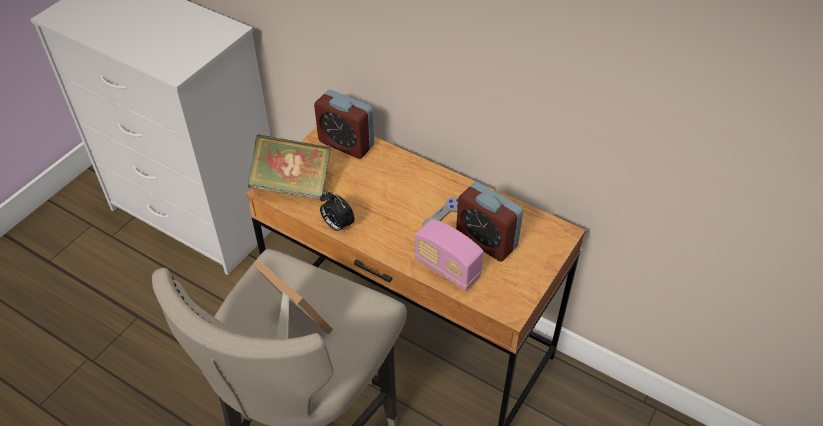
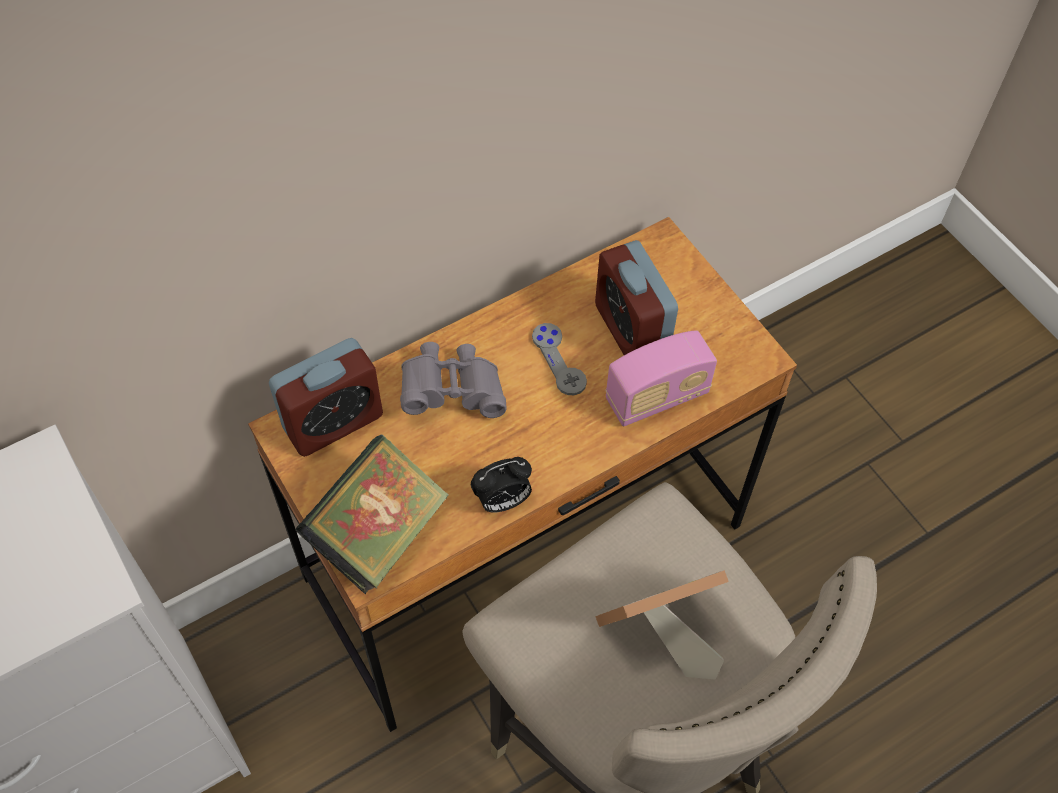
camera: 65 degrees left, 10 degrees up
alarm clock [456,182,523,262] -> alarm clock turned 90 degrees clockwise [595,240,678,355]
none -> grey binoculars [400,342,507,418]

